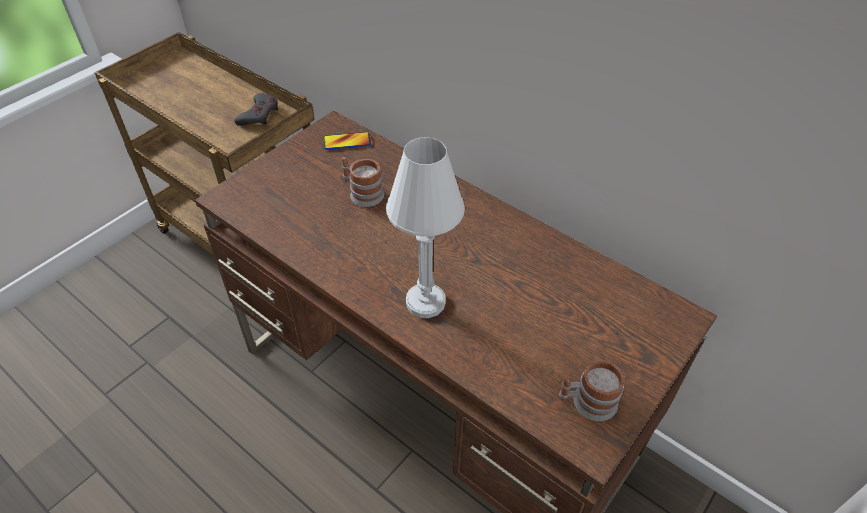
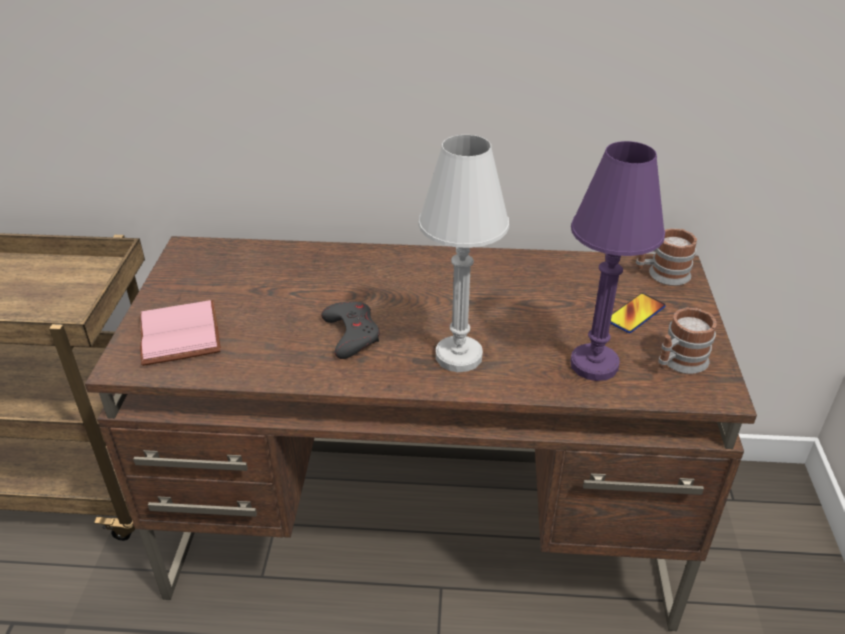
camera: 35 degrees left, 10 degrees down
grey game controller [234,93,278,126] -> grey game controller moved to [321,302,380,359]
phone [324,132,371,150] -> phone moved to [610,293,665,333]
mug [342,157,384,207] -> mug moved to [636,228,697,286]
none -> pink book [140,300,221,366]
none -> purple table lamp [571,141,665,381]

